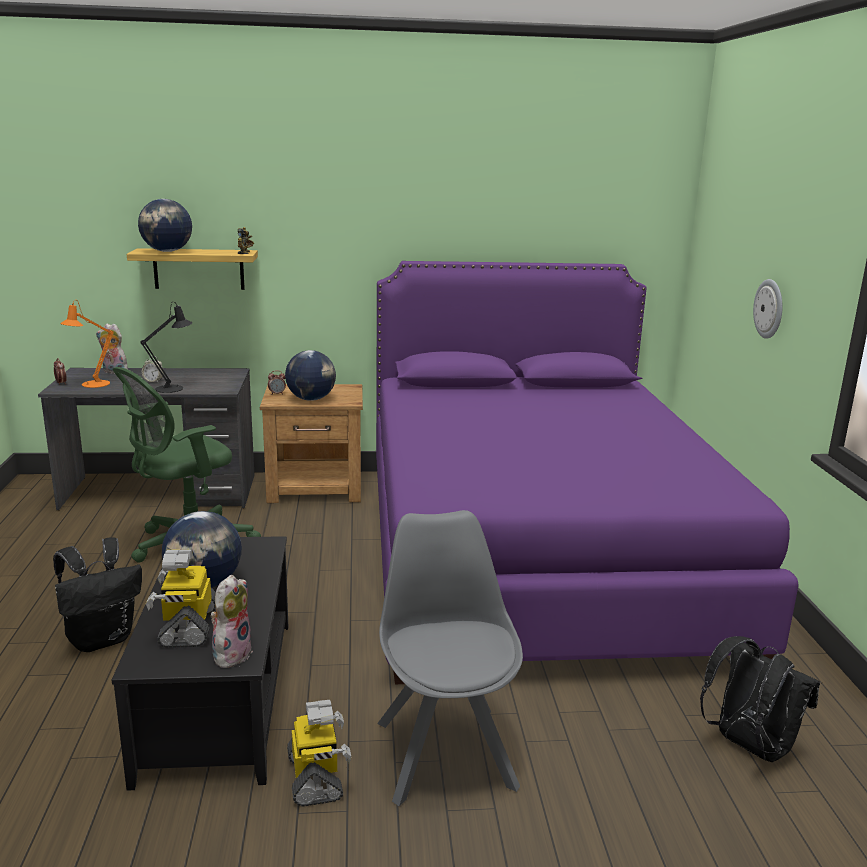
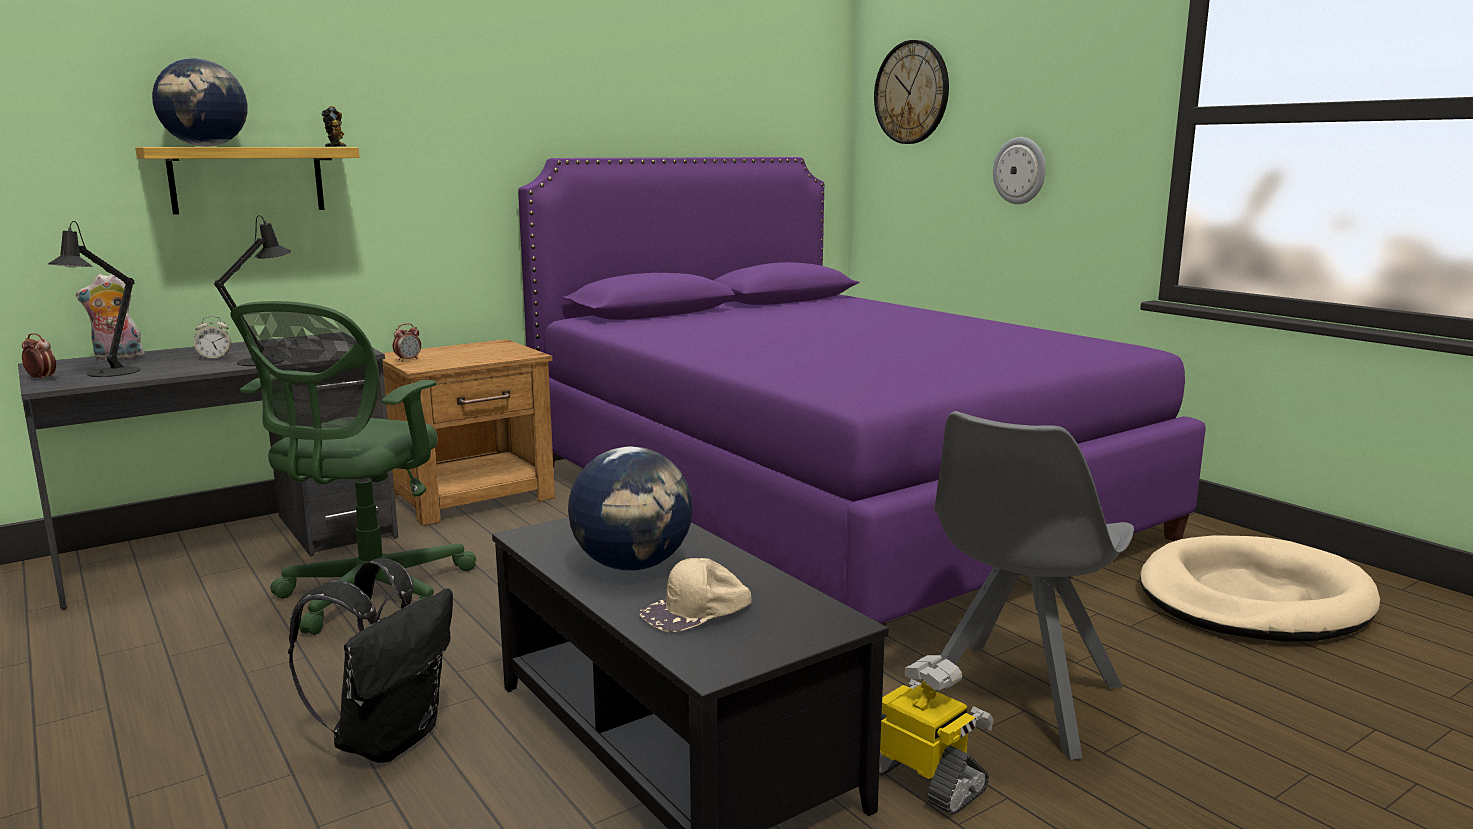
camera: 30 degrees left, 5 degrees down
orange table lamp [60,300,114,388] -> black table lamp [48,221,140,377]
toy robot [146,549,216,648] -> beige cap [639,558,752,632]
plush toy [210,575,253,668] -> none
globe [285,350,336,401] -> none
grey chair [377,510,523,806] -> grey chair turned 105 degrees counterclockwise [934,411,1134,760]
black backpack [700,636,820,762] -> beige dog bed [1140,535,1380,642]
none -> wall clock [874,40,949,144]

